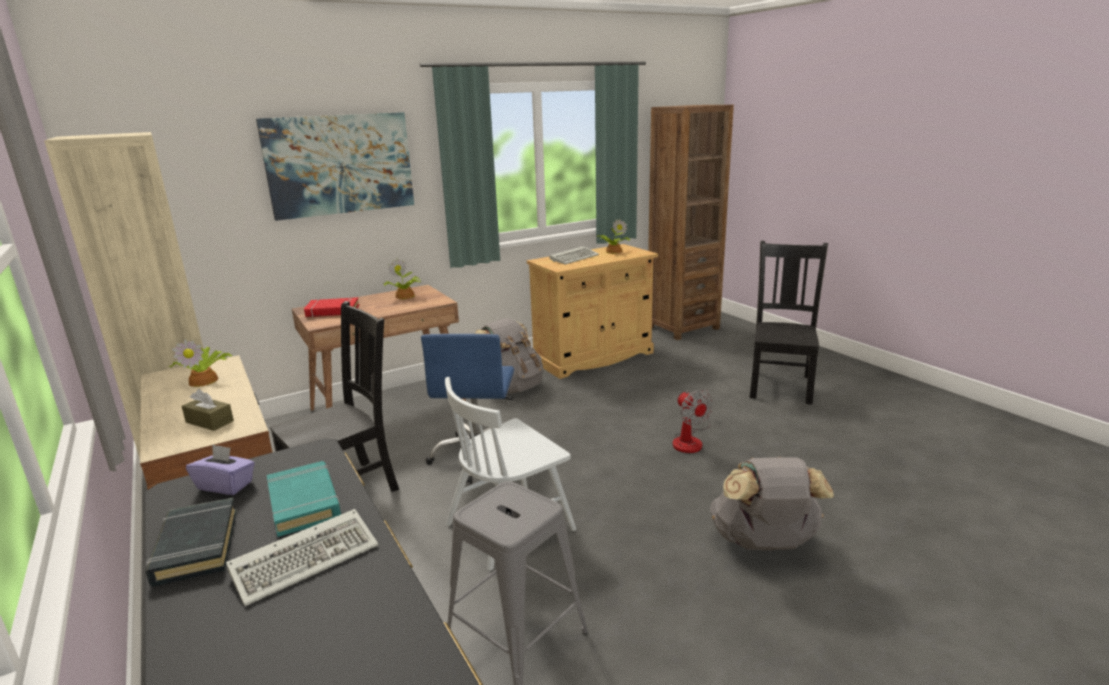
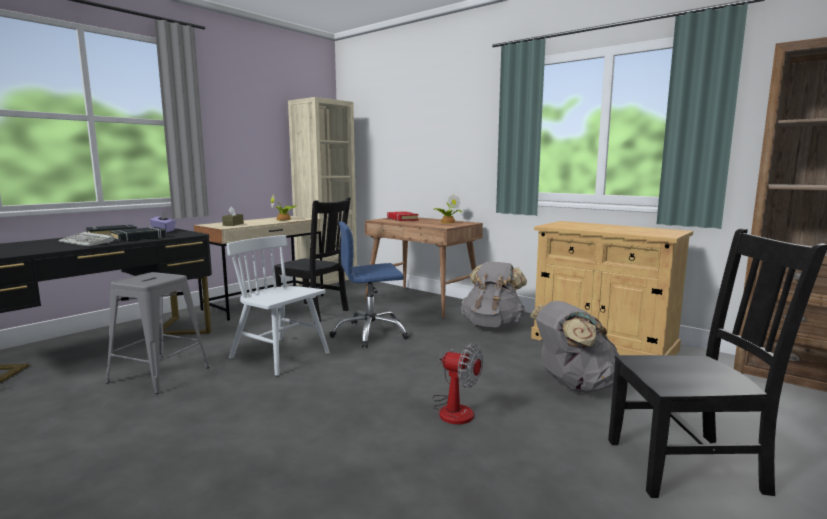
camera: 70 degrees right, 10 degrees down
picture [256,112,414,221] -> none
turquoise book [267,461,341,537] -> black book [110,227,166,242]
keyboard [550,246,599,264] -> none
potted plant [596,219,630,254] -> none
fan [673,390,713,453] -> fan turned 105 degrees counterclockwise [432,344,483,424]
grey backpack [710,457,834,551] -> grey backpack moved to [530,301,619,393]

